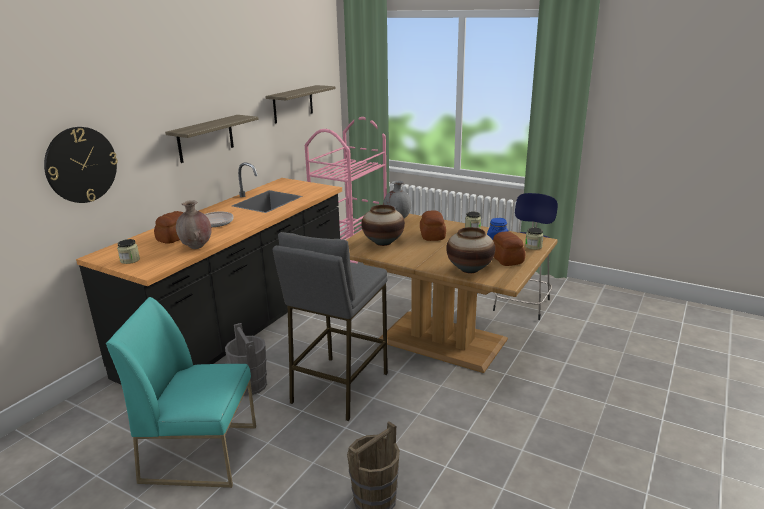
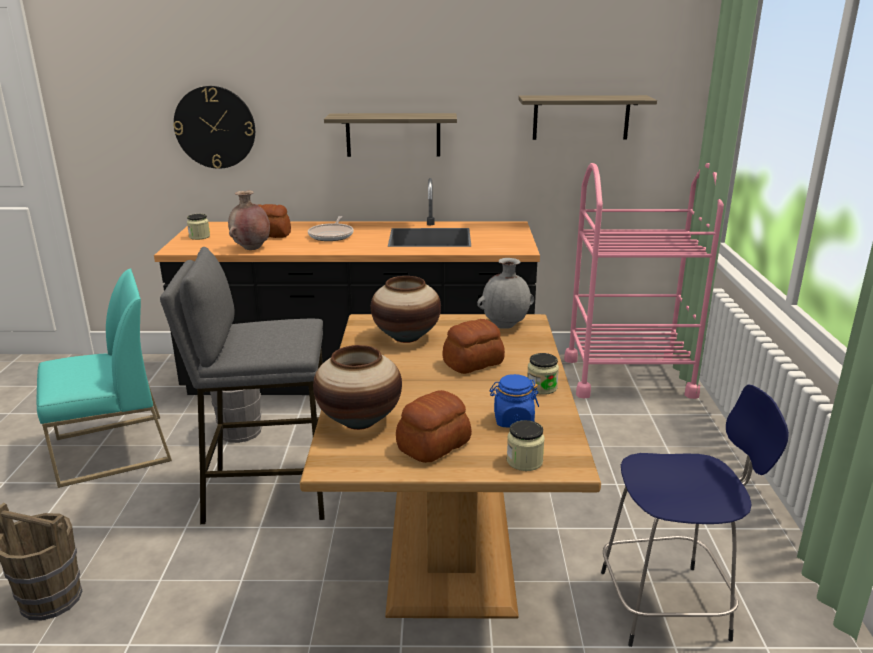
camera: 60 degrees right, 0 degrees up
turquoise chair [106,297,256,488] -> turquoise chair turned 90 degrees clockwise [37,269,172,488]

